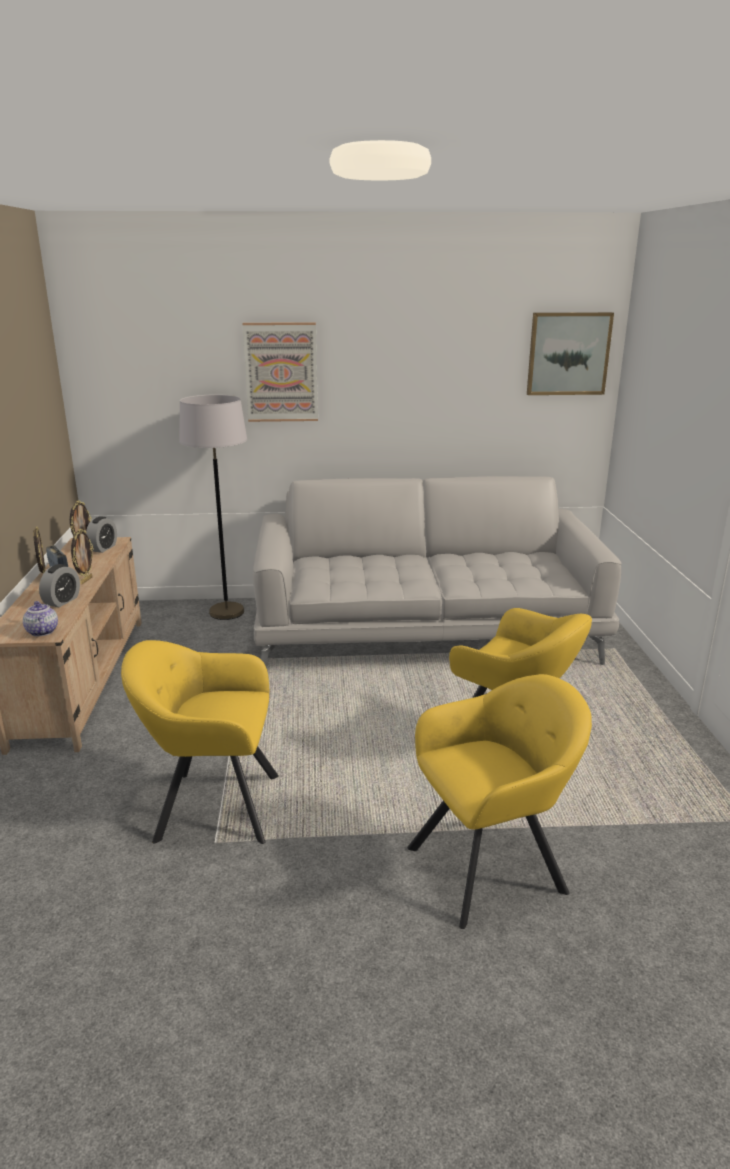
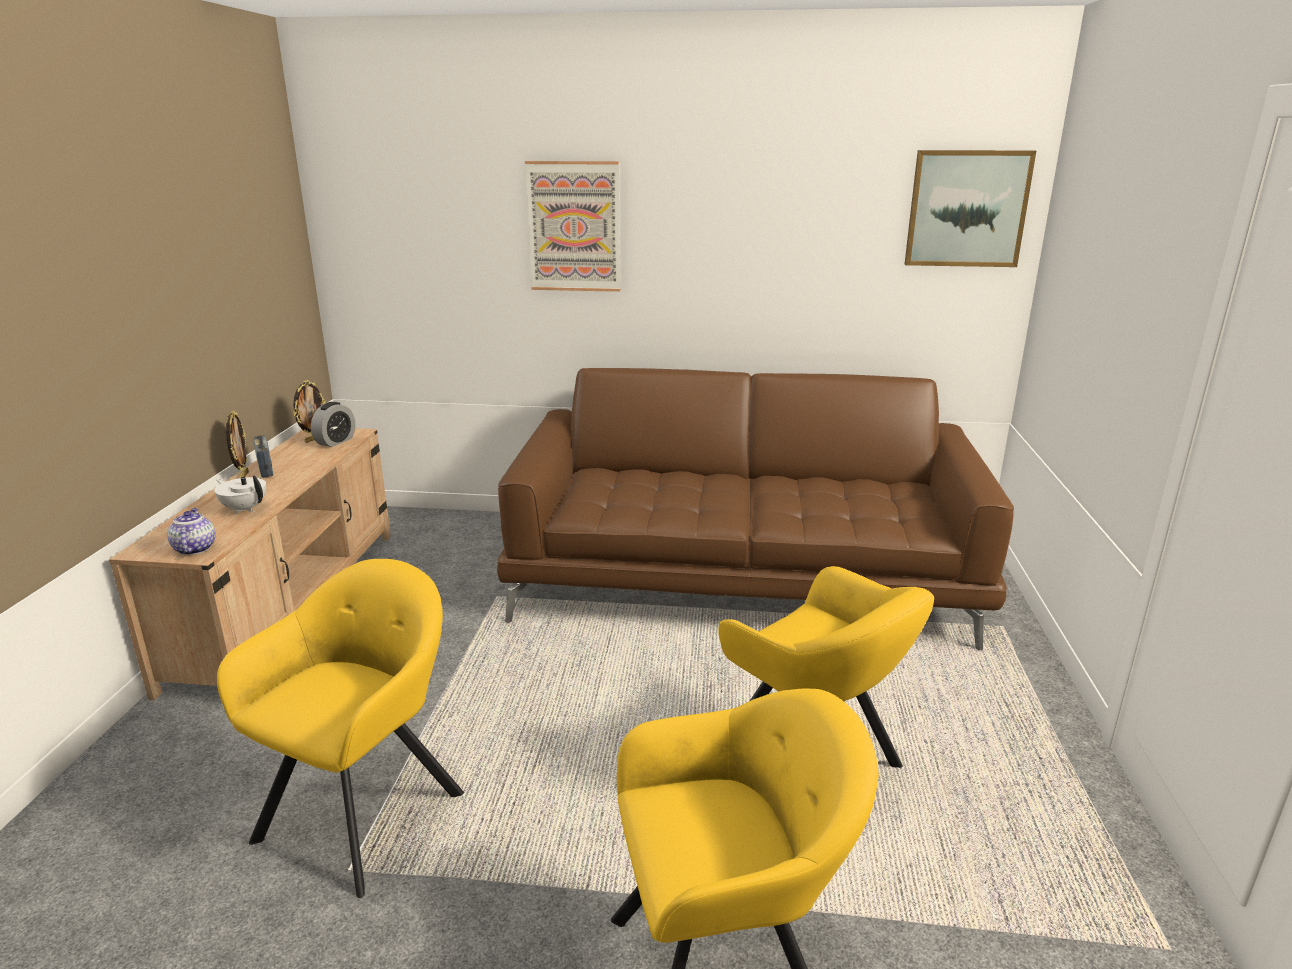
camera: 10 degrees right, 0 degrees up
alarm clock [39,564,80,607] -> white teapot [214,475,266,513]
picture frame [71,529,93,584] -> none
yellow armchair [121,640,279,844] -> yellow armchair turned 105 degrees clockwise [217,559,464,898]
grey floor lamp [179,394,247,620] -> none
grey sofa [253,476,621,667] -> brown sofa [497,368,1014,651]

